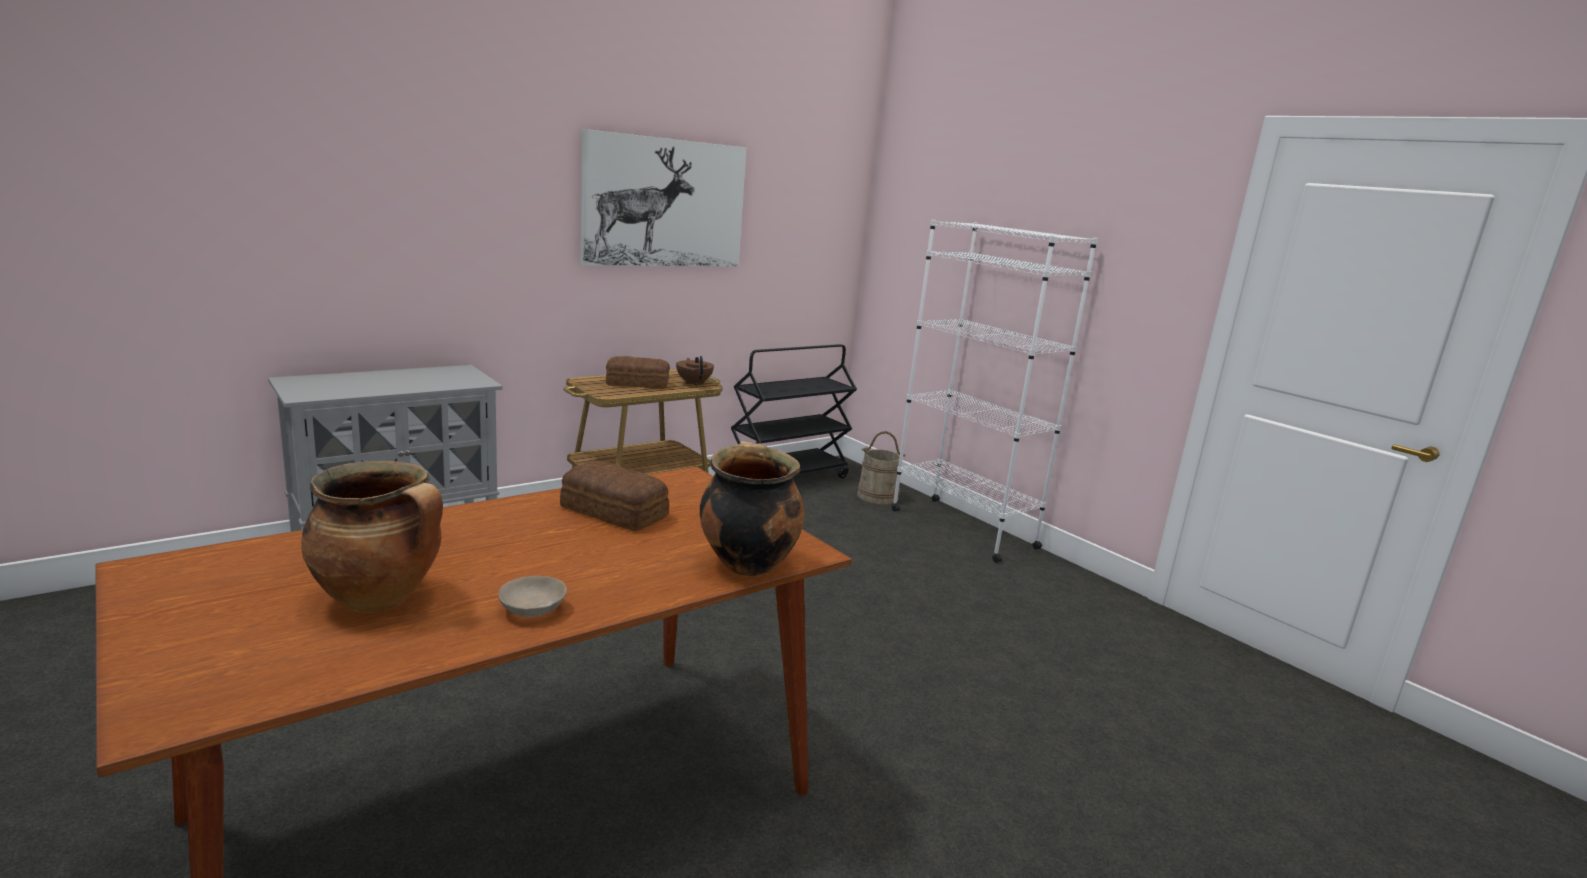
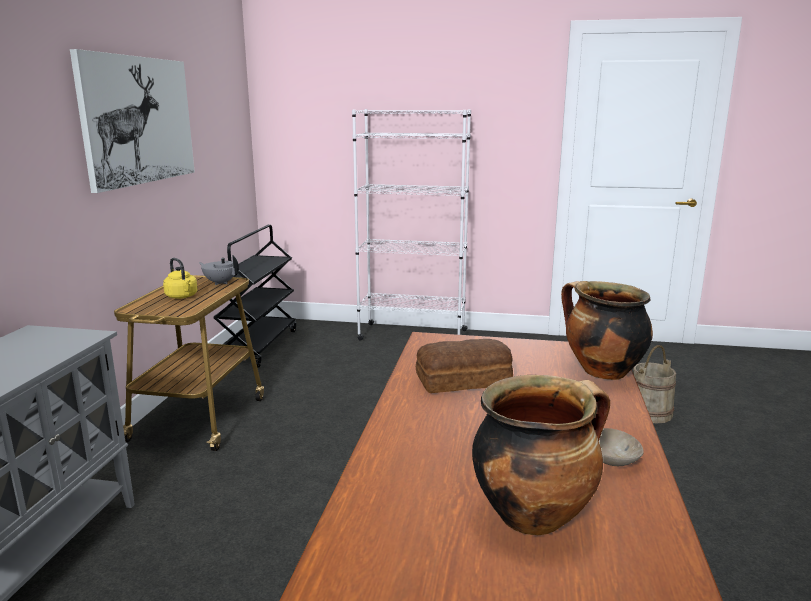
camera: 40 degrees left, 0 degrees up
bread [606,356,670,389] -> yellow kettle [163,258,198,299]
brown teapot [676,356,714,386] -> grey teapot [199,255,239,285]
beige bucket [857,431,906,504] -> beige bucket moved to [633,345,676,424]

